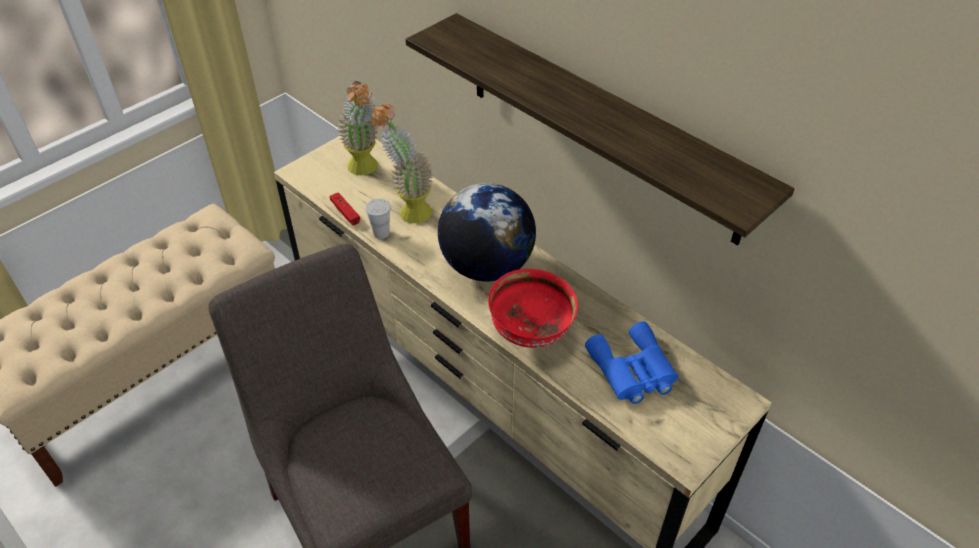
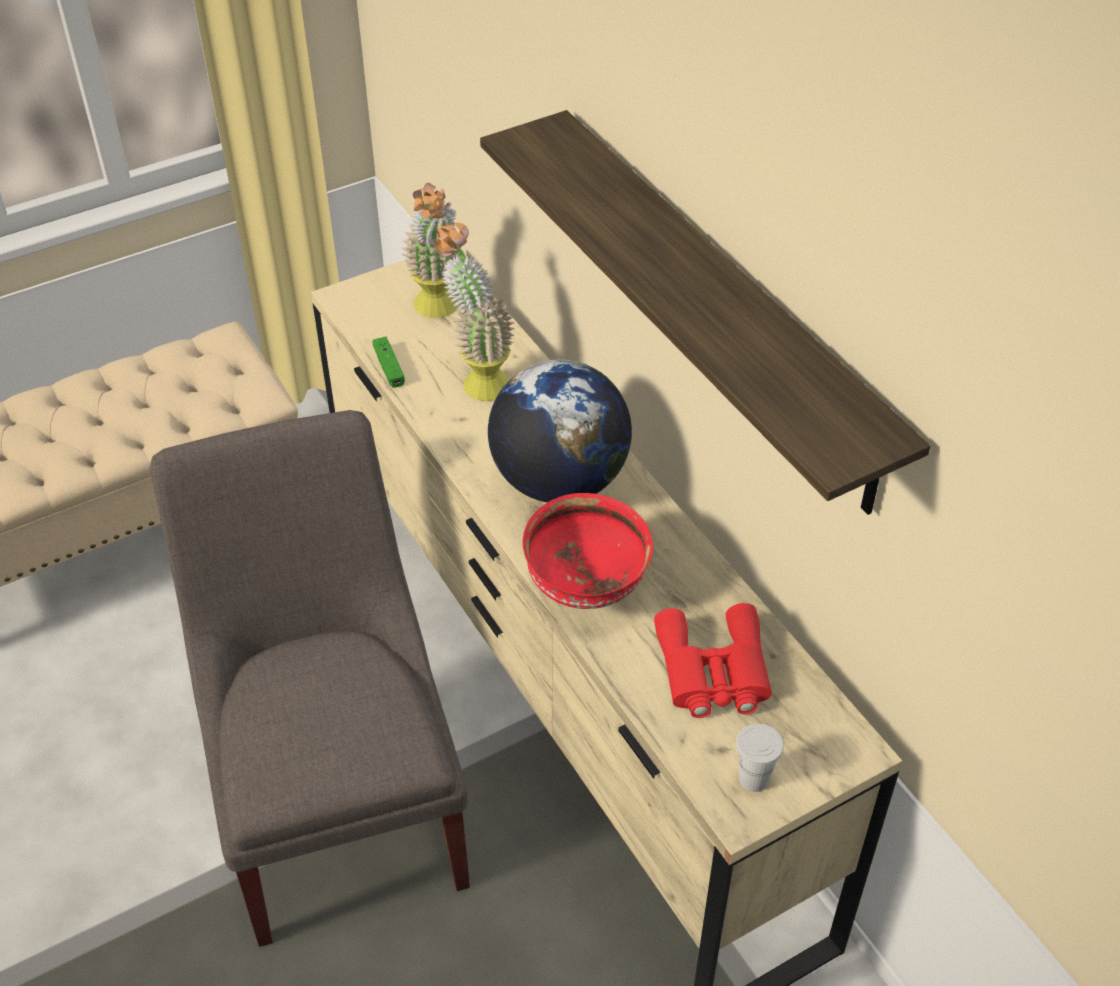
camera: 15 degrees right, 0 degrees up
red game controller [330,192,360,225] -> green game controller [372,337,405,388]
white cup [365,199,391,239] -> white cup moved to [736,724,784,792]
blue binoculars [585,321,678,404] -> red binoculars [654,603,772,718]

